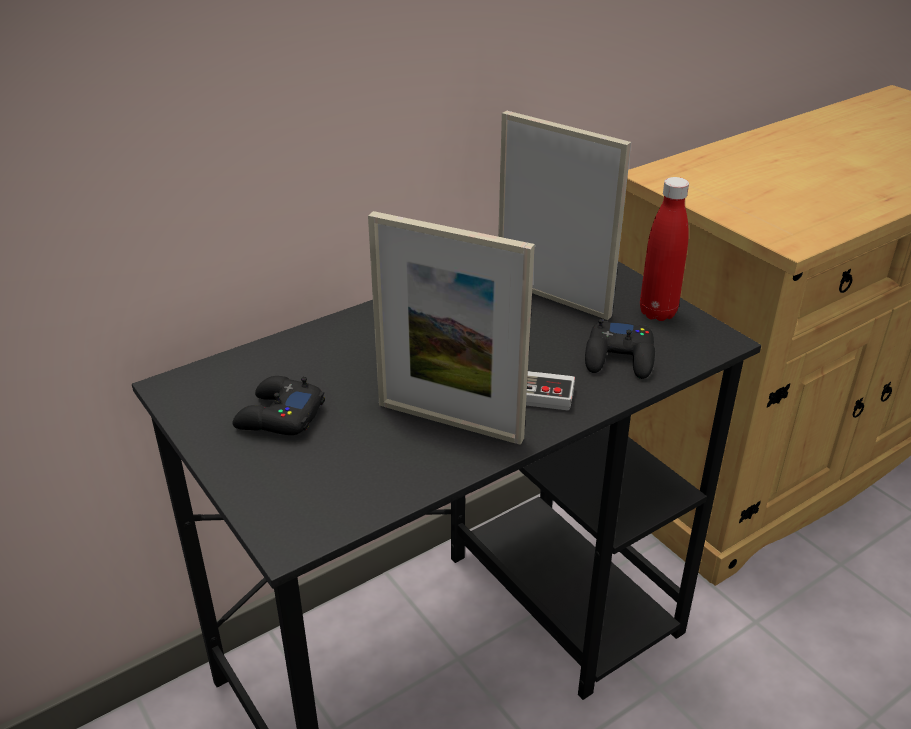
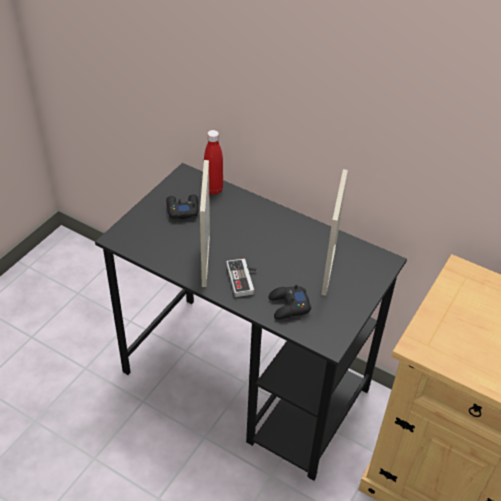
camera: 65 degrees right, 10 degrees up
red bottle [640,177,689,321] -> red bottle moved to [204,130,223,195]

